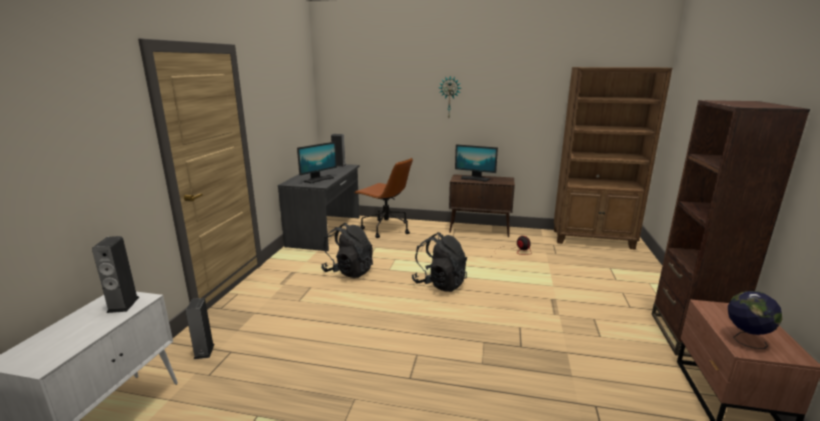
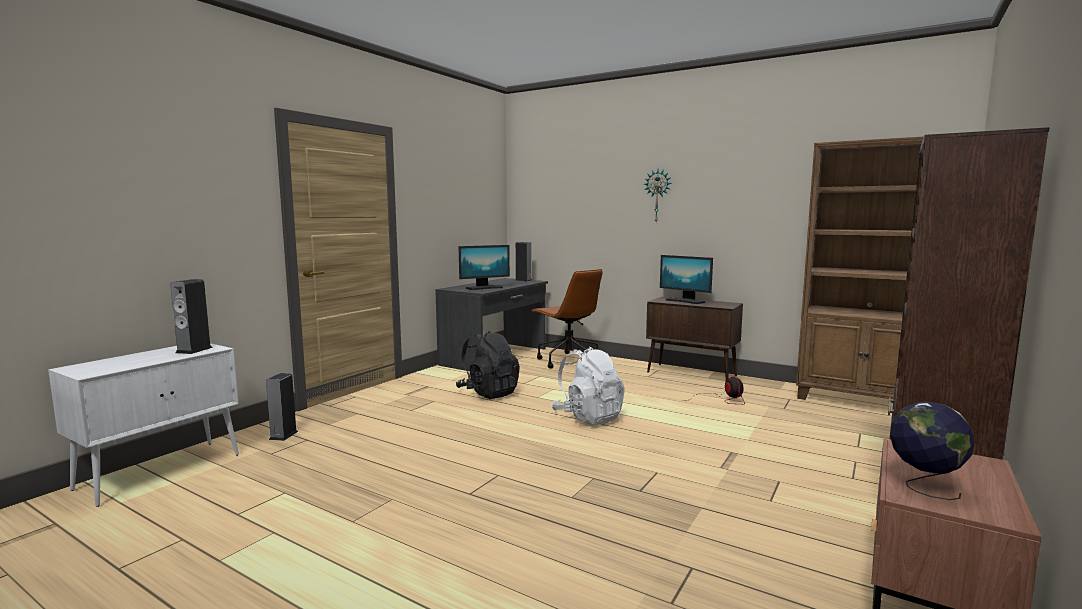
camera: 20 degrees right, 10 degrees down
black backpack [412,232,467,292] -> white backpack [551,347,625,425]

